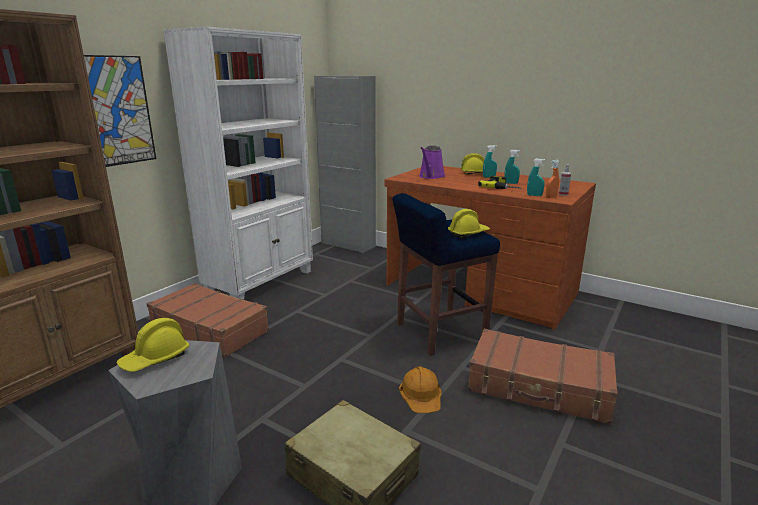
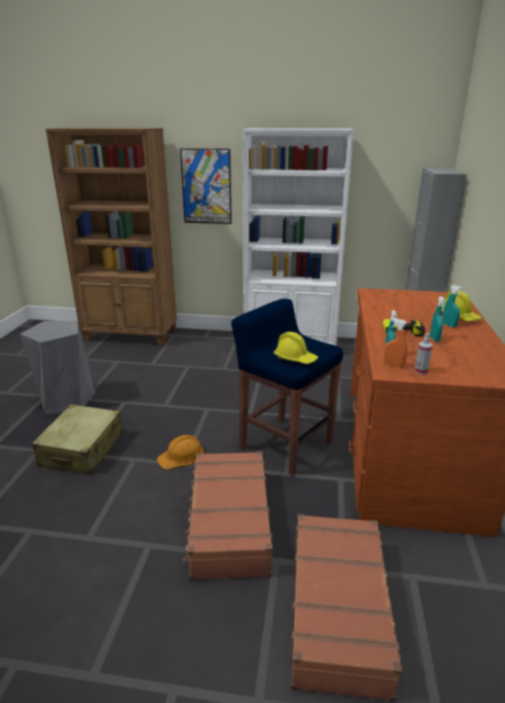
camera: 65 degrees right, 5 degrees up
yellow hard hat [116,318,189,372] -> none
brown suitcase [147,283,269,358] -> brown suitcase moved to [291,514,403,701]
purple watering can [419,145,445,179] -> none

